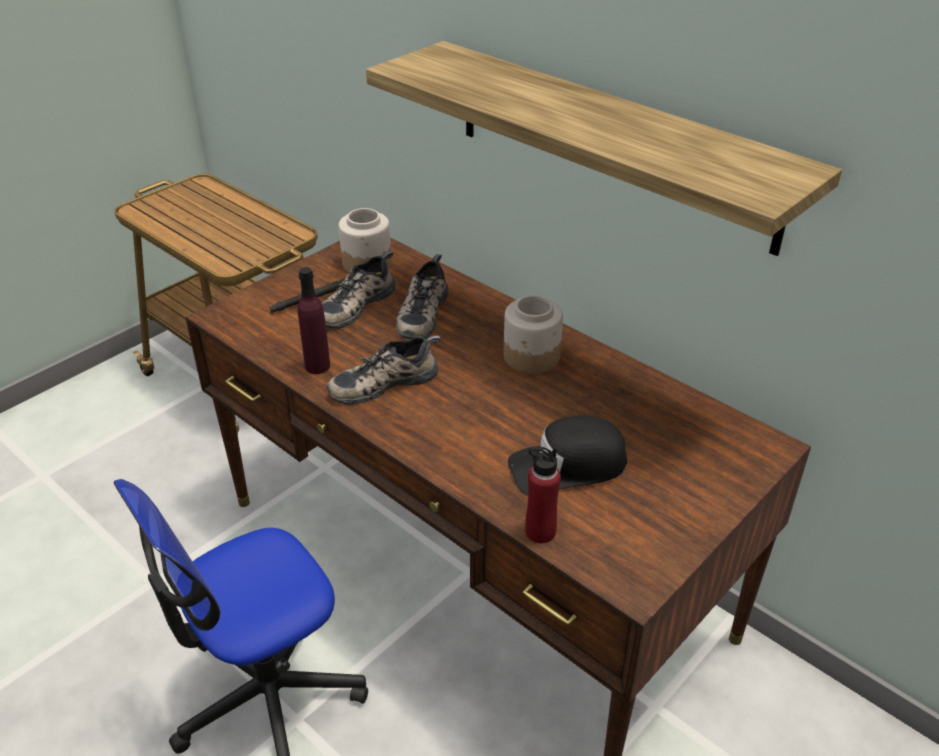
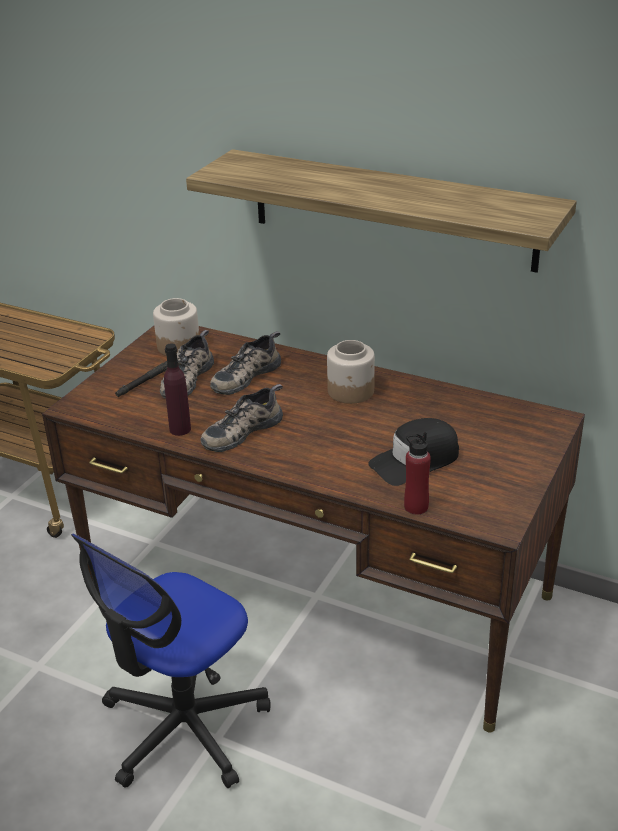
camera: 15 degrees left, 5 degrees down
shoe [396,254,448,340] -> shoe turned 45 degrees clockwise [210,331,281,395]

